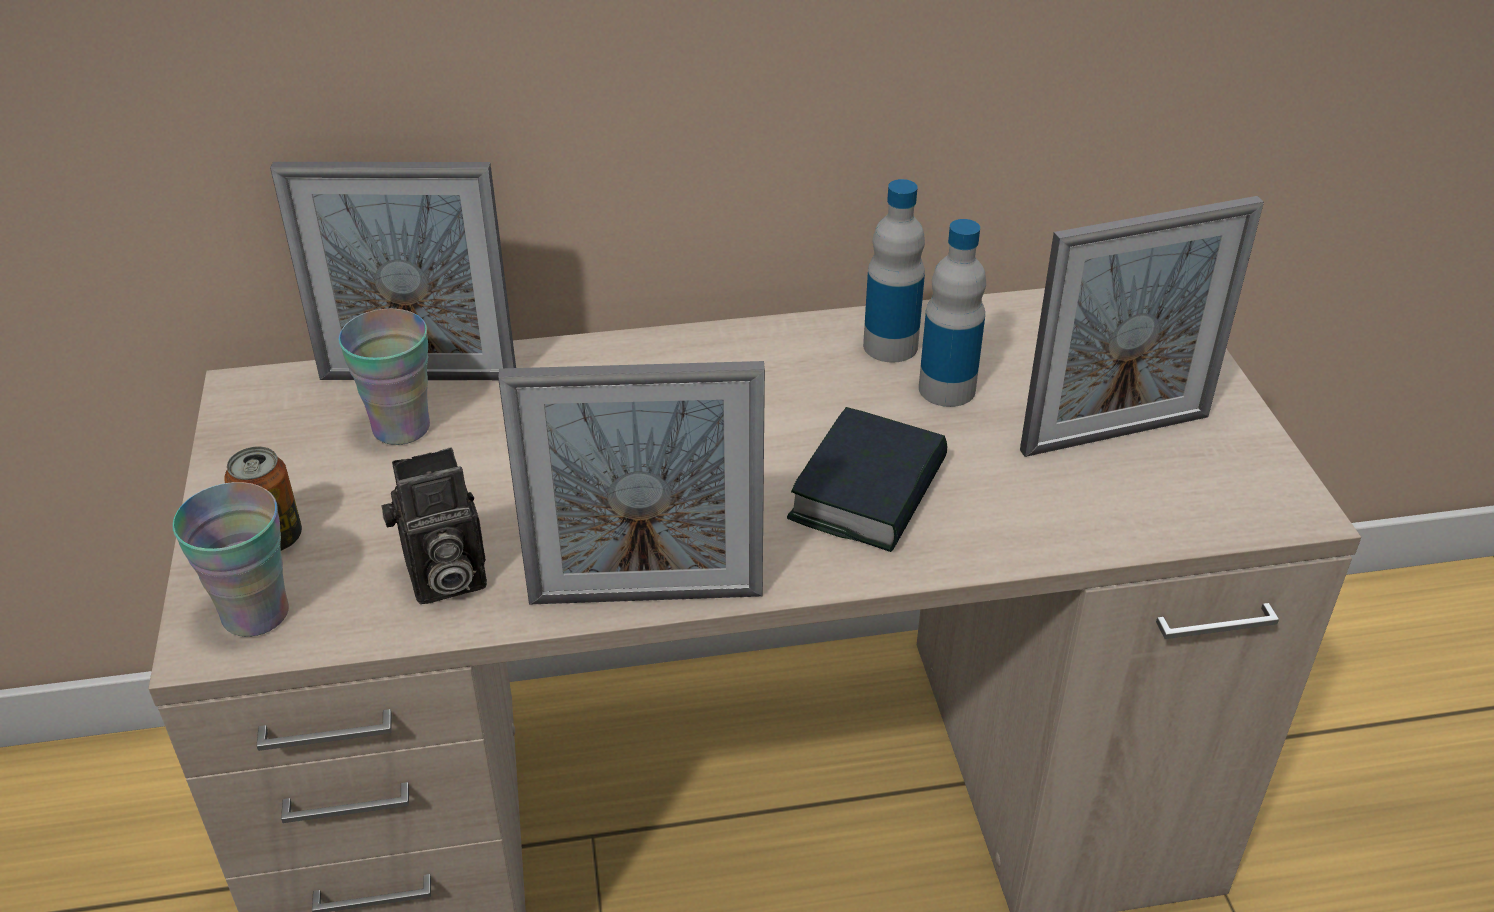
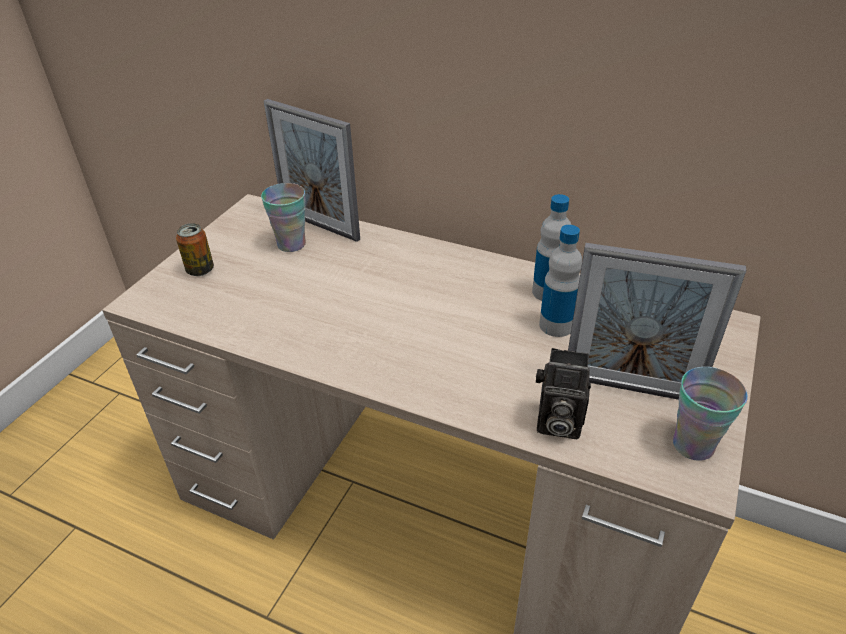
camera: 35 degrees right, 0 degrees up
cup [172,482,289,637] -> cup moved to [673,367,748,461]
camera [381,447,487,604] -> camera moved to [536,348,591,440]
picture frame [498,361,765,605] -> none
book [787,407,947,552] -> none

